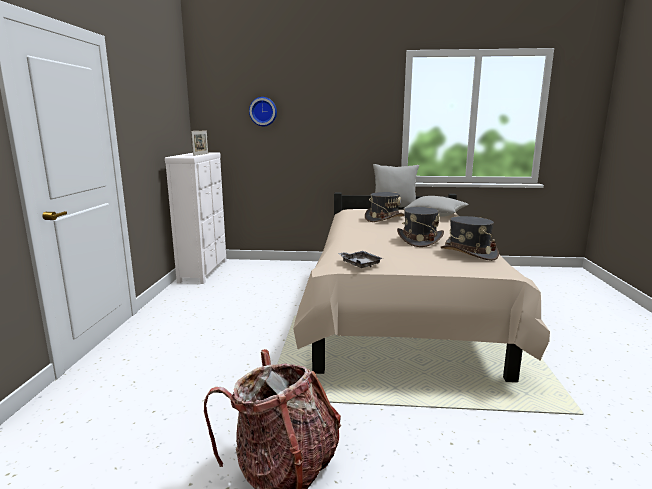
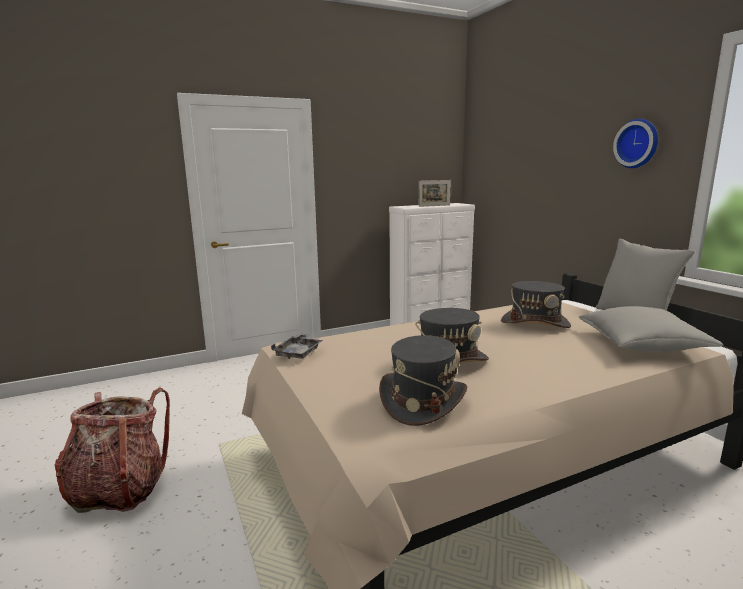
camera: 60 degrees right, 0 degrees up
wall clock [249,97,277,126] -> wall clock moved to [613,119,658,168]

